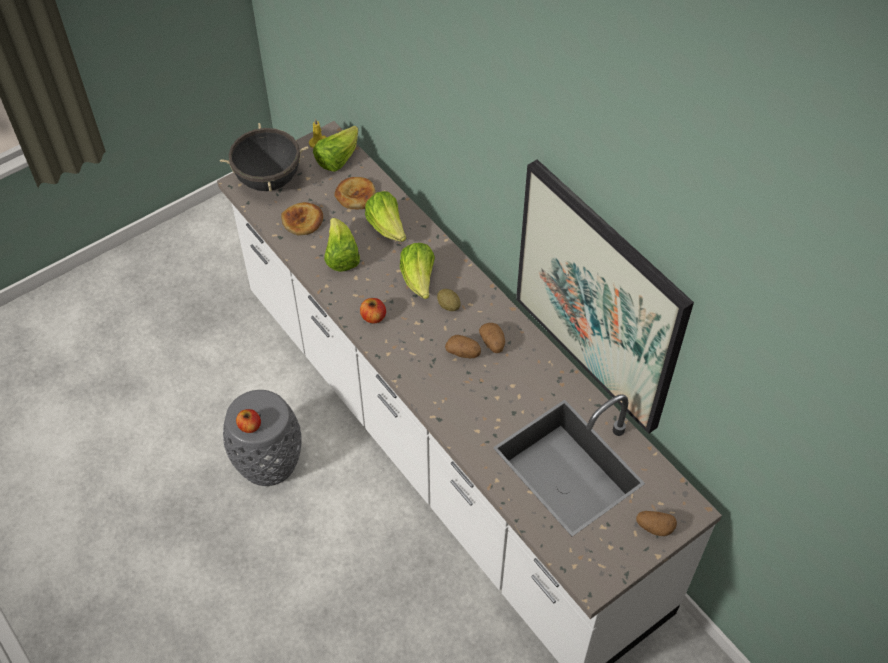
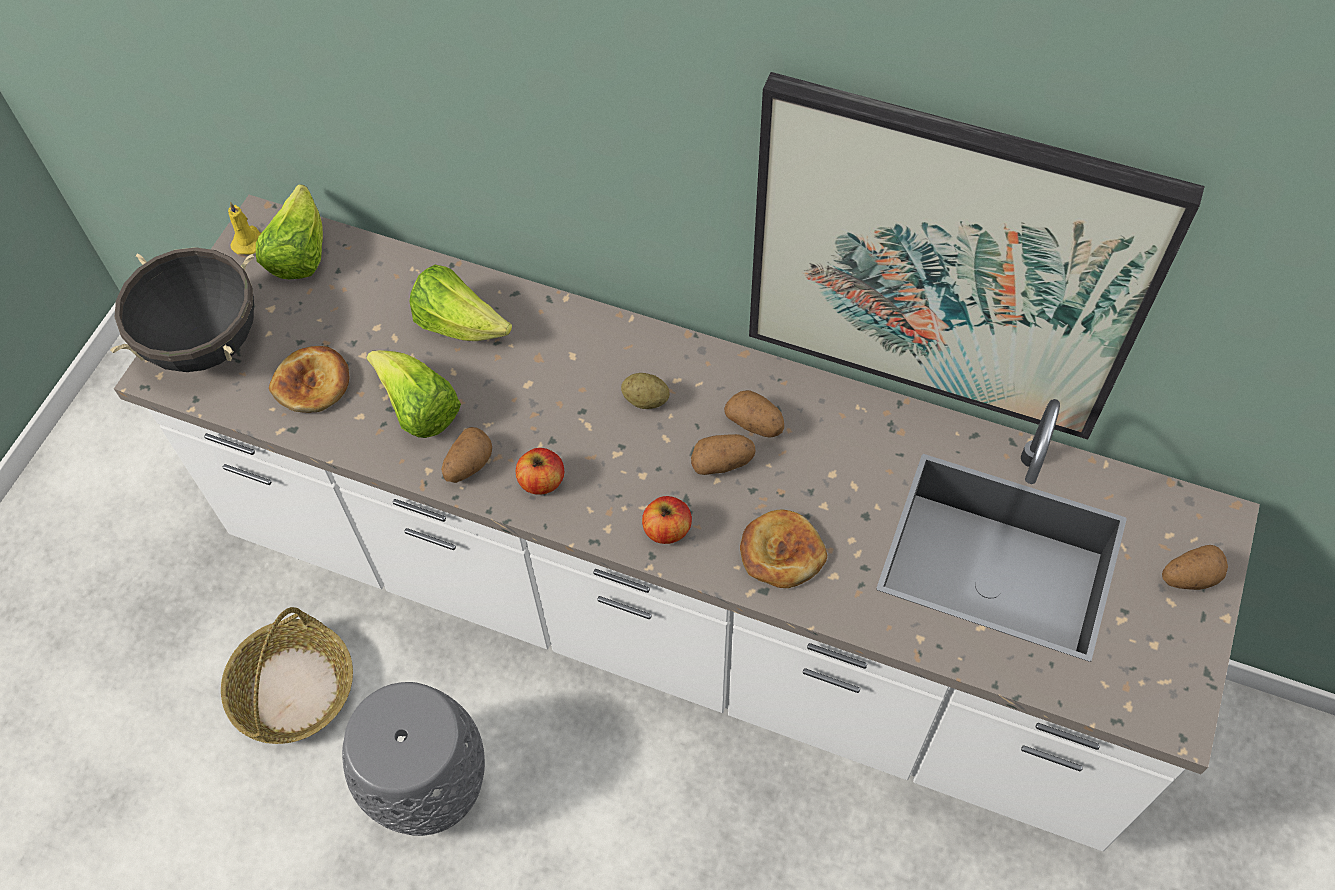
camera: 30 degrees left, 5 degrees up
apple [236,409,261,433] -> apple moved to [642,496,692,544]
bread [334,177,376,209] -> bread moved to [740,510,827,588]
lettuce [400,243,435,299] -> none
none -> basket [221,607,353,744]
none -> potato [441,427,492,483]

